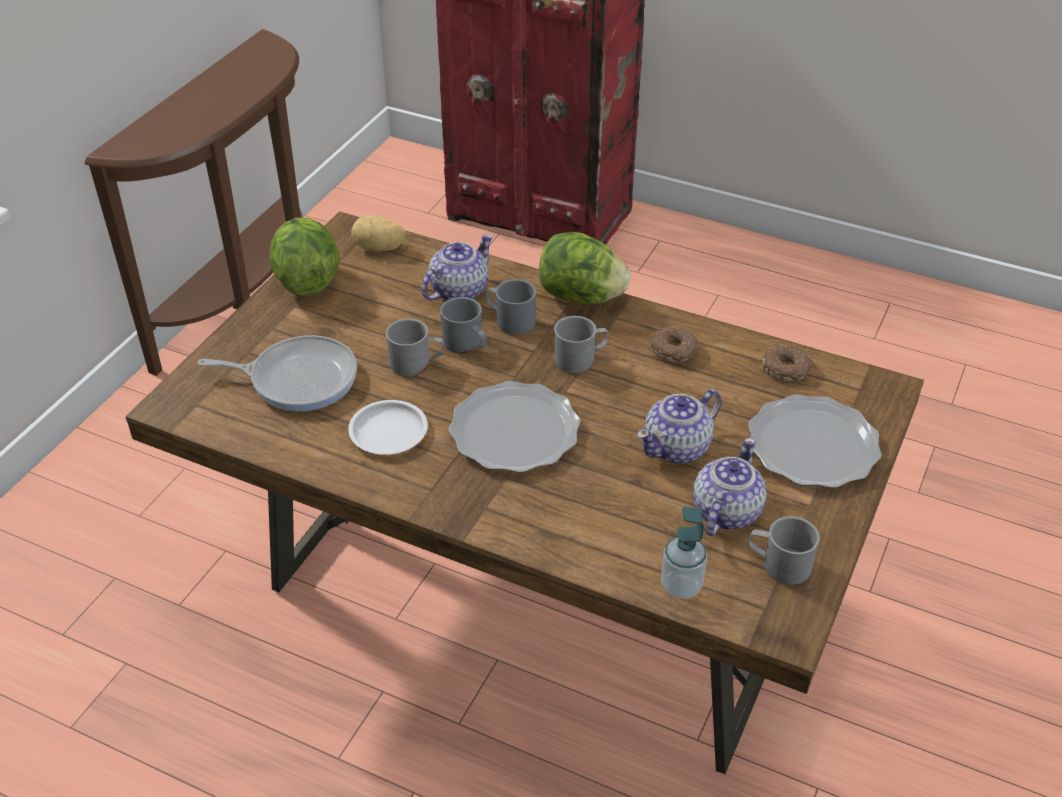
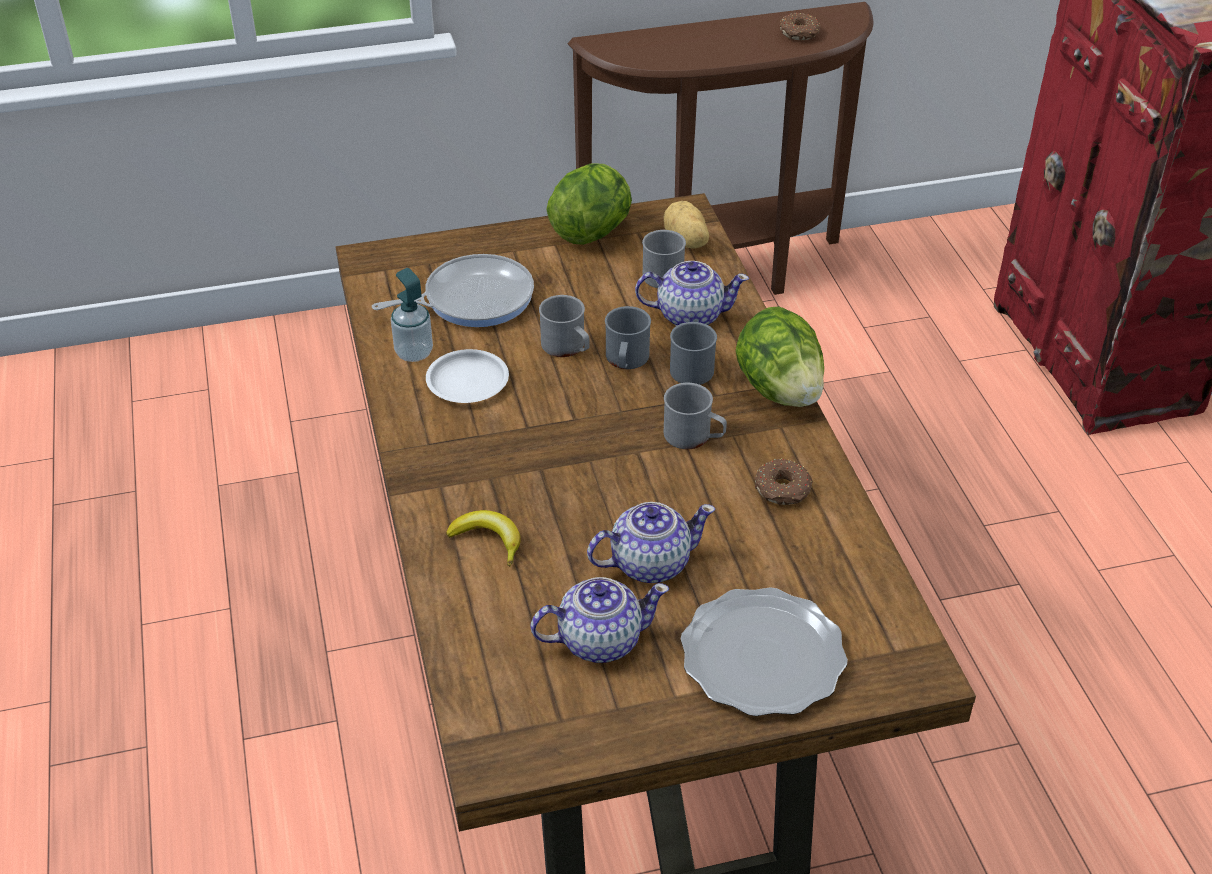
camera: 50 degrees right, 0 degrees up
frying pan [198,335,357,411] -> frying pan turned 75 degrees counterclockwise [372,254,534,327]
plate [449,381,581,473] -> none
teapot [637,389,721,464] -> teapot turned 150 degrees clockwise [587,502,715,583]
soap dispenser [661,507,707,599] -> soap dispenser moved to [391,268,433,362]
grey mug [749,516,820,585] -> grey mug moved to [642,230,686,288]
donut [763,345,814,381] -> donut moved to [780,13,820,41]
none -> banana [446,510,521,567]

